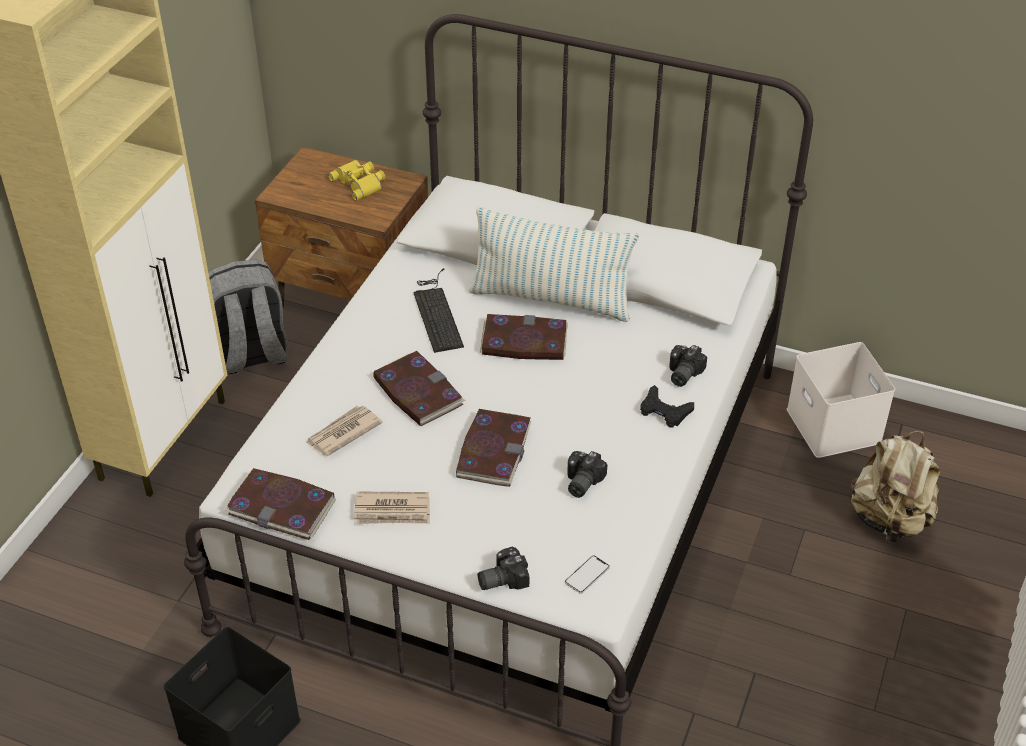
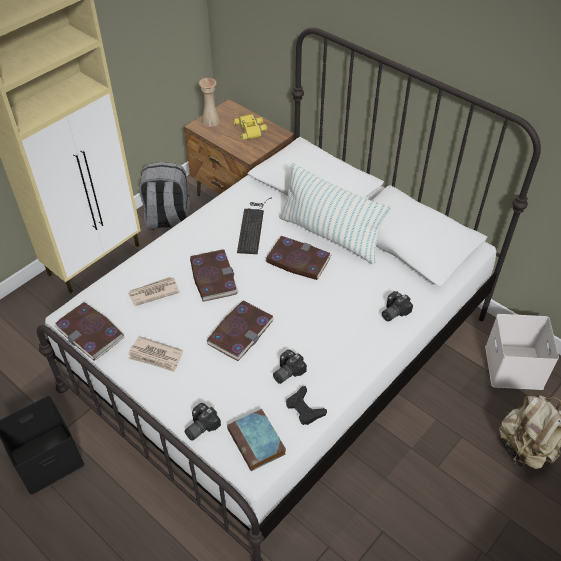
camera: 20 degrees right, 5 degrees up
camera [477,547,529,590] -> camera turned 45 degrees counterclockwise [184,403,221,441]
phone [565,555,610,594] -> book [227,409,286,471]
black game controller [640,385,694,428] -> black game controller moved to [286,386,327,425]
none -> beige vase [199,78,221,127]

